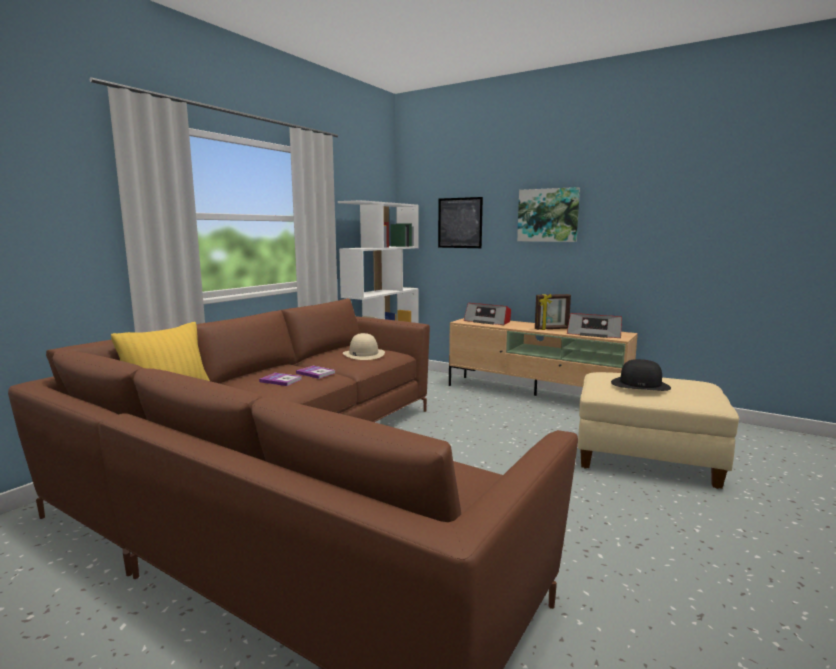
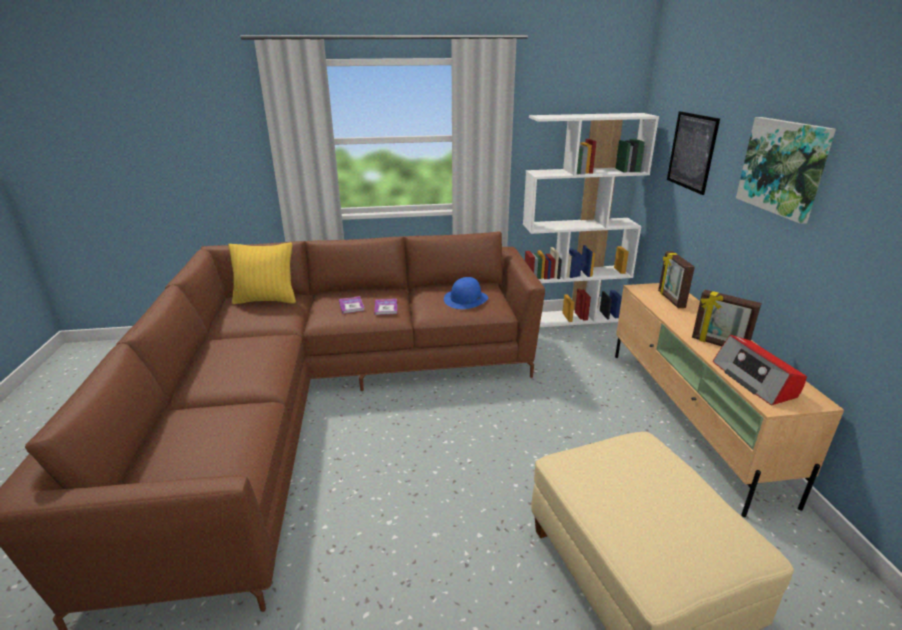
camera: 50 degrees right, 15 degrees up
beige hat [343,333,385,360] -> blue hat [444,277,488,309]
radio [464,303,511,325] -> picture frame [658,251,695,308]
black hat [611,359,671,391] -> none

